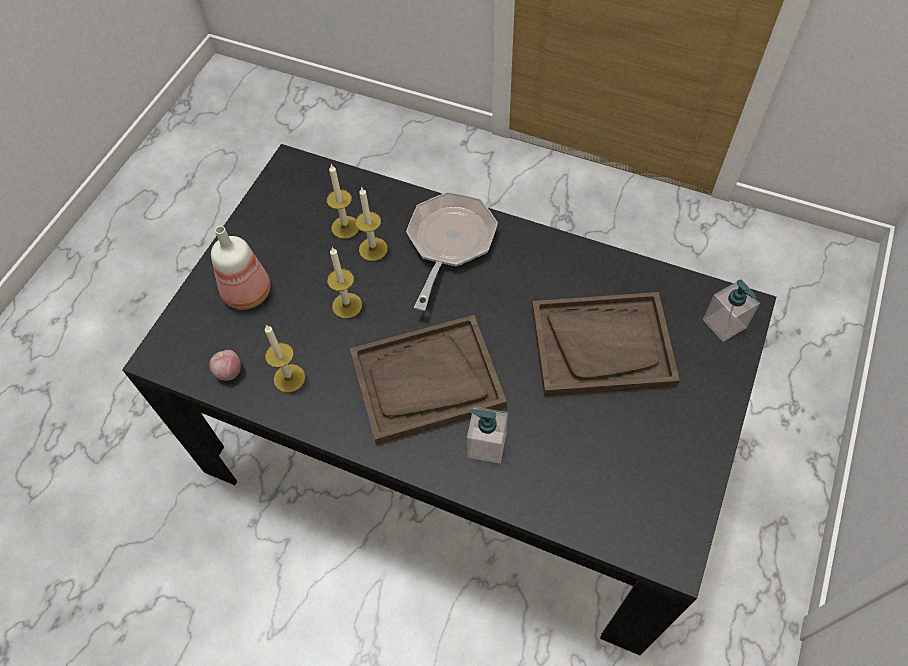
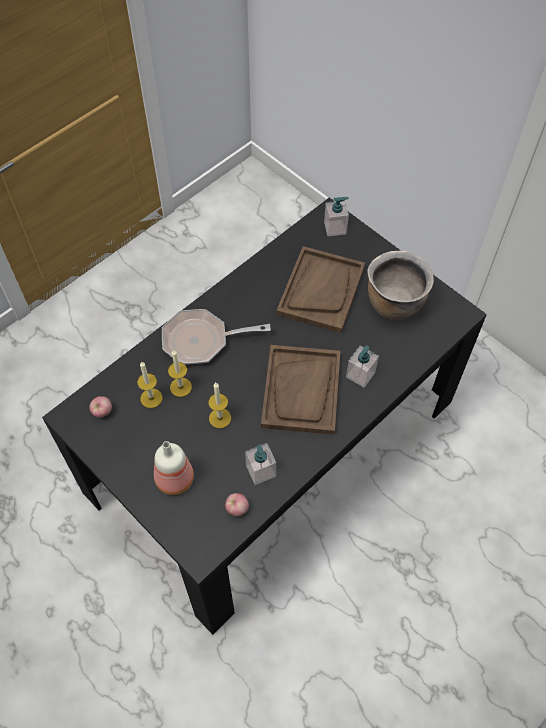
camera: 70 degrees left, 0 degrees up
candle [265,325,305,393] -> soap dispenser [245,443,276,485]
frying pan [406,192,498,311] -> frying pan turned 45 degrees counterclockwise [162,309,271,365]
none -> apple [89,396,112,418]
none -> brown cooking pot [368,251,434,320]

